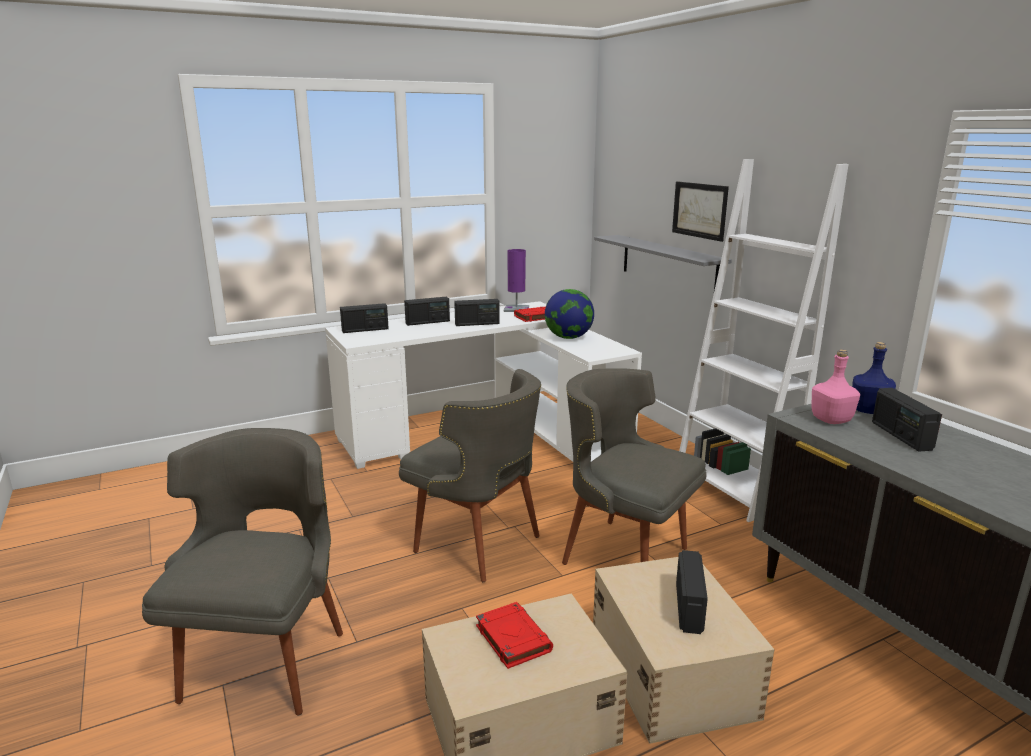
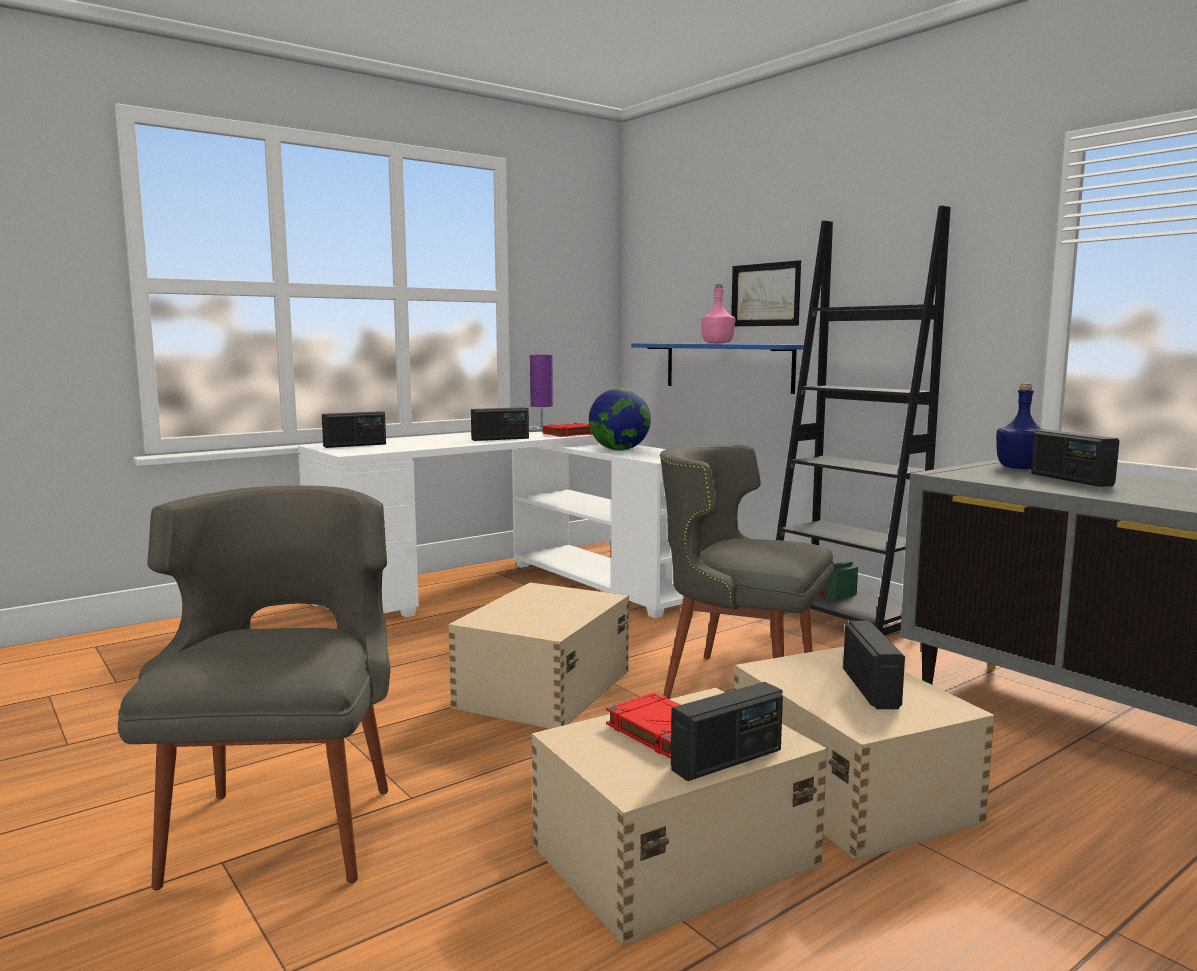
camera: 10 degrees left, 10 degrees down
grey chair [399,369,541,582] -> beige storage box [448,583,629,729]
radio [404,297,450,326] -> radio moved to [671,682,783,781]
grey shelf [594,235,732,290] -> blue shelf [632,343,804,394]
white bookcase [679,159,848,522] -> black bookcase [776,206,951,636]
pink bottle [811,349,860,424] -> pink bottle moved to [701,284,735,344]

